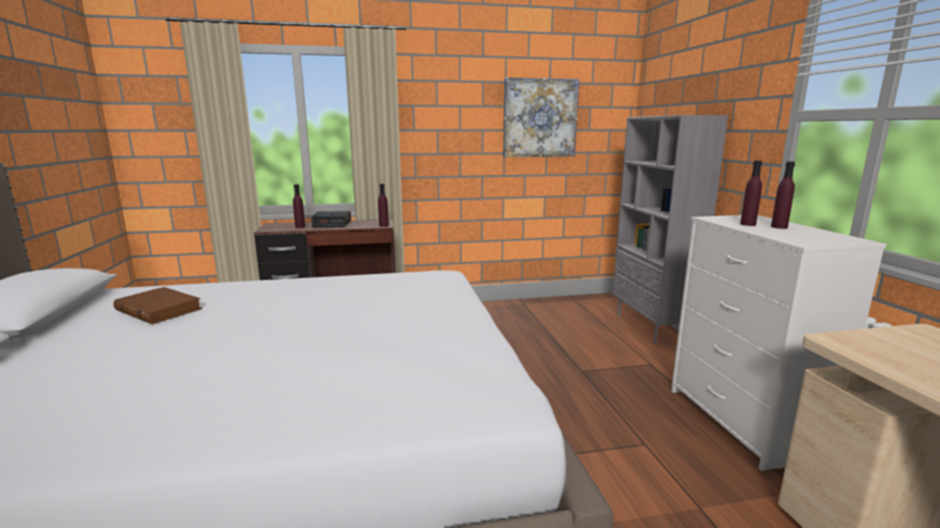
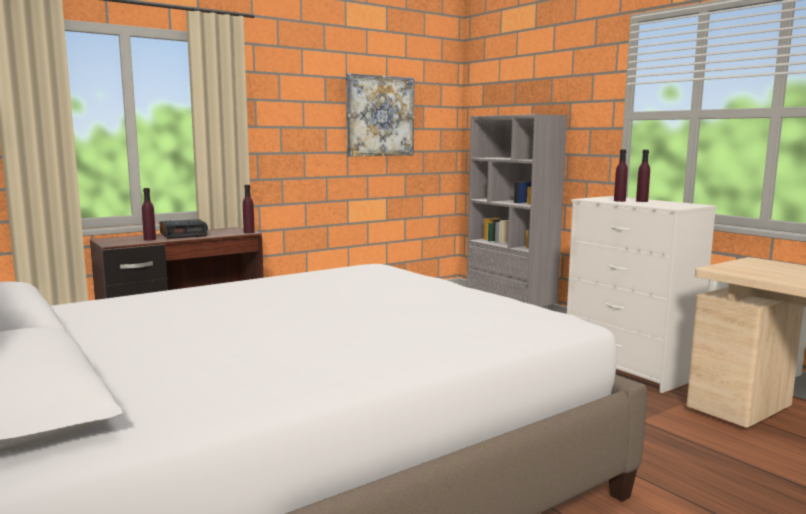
camera: 25 degrees left, 5 degrees down
brown book [113,287,202,324] -> none

